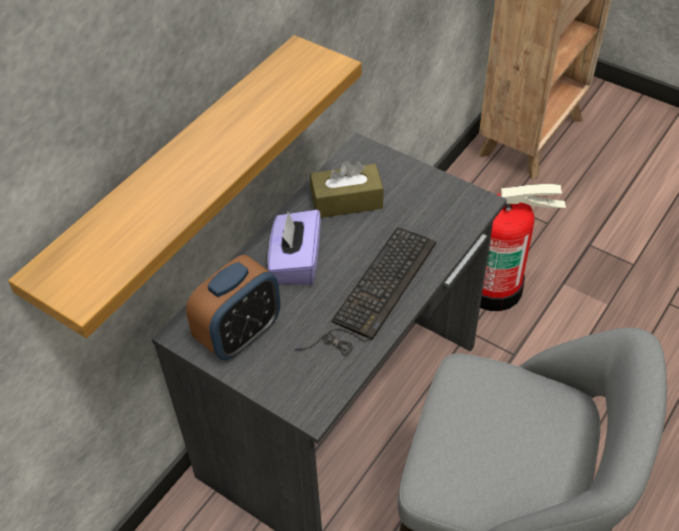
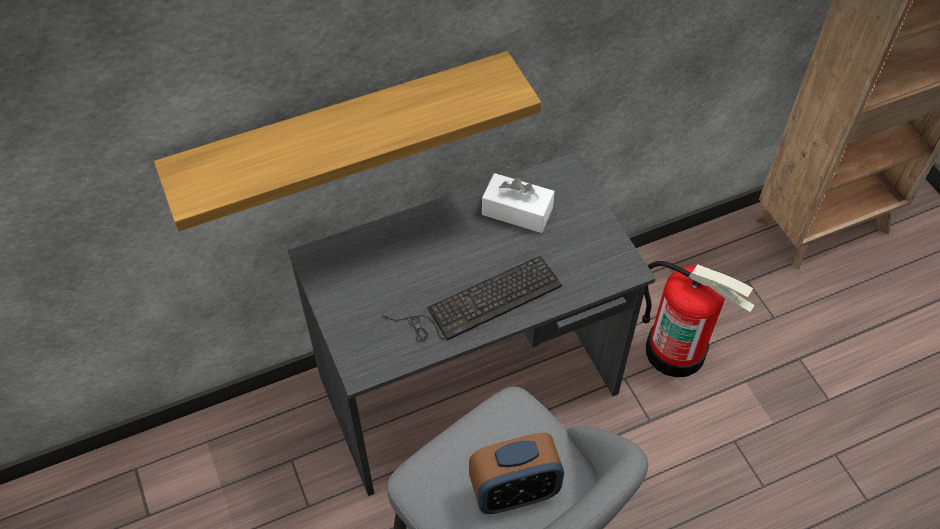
camera: 30 degrees right, 5 degrees up
alarm clock [186,255,280,360] -> alarm clock moved to [469,433,564,514]
purple tissue box [268,210,321,285] -> none
brown tissue box [310,161,383,218] -> white tissue box [482,173,555,233]

